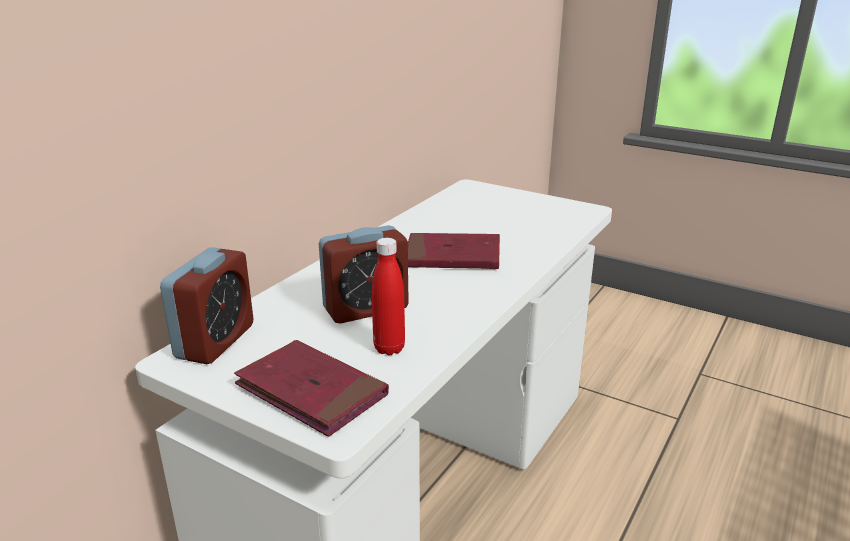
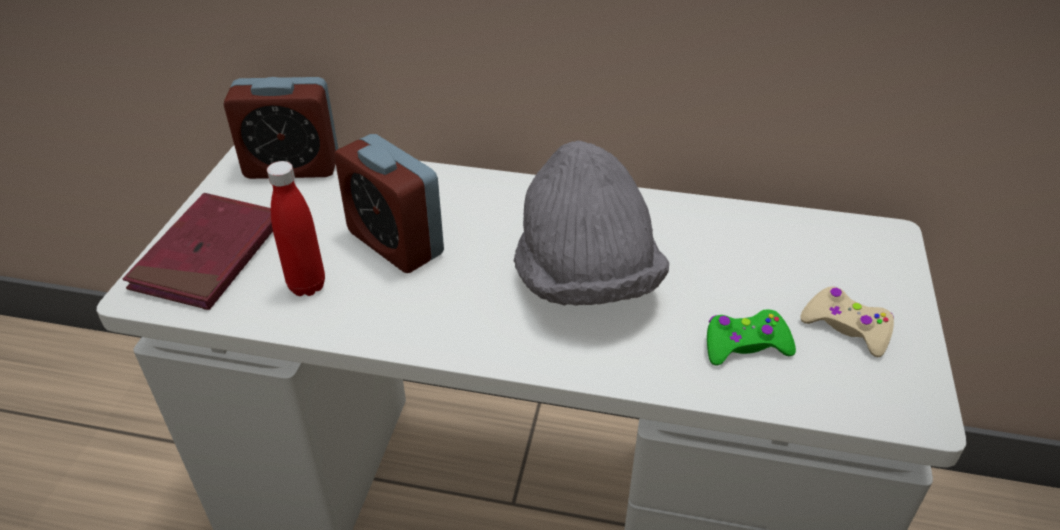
camera: 70 degrees right, 15 degrees up
red book [408,233,500,269] -> grey hat [514,140,669,306]
none -> green game controller [707,309,796,366]
none -> beige game controller [800,286,894,358]

